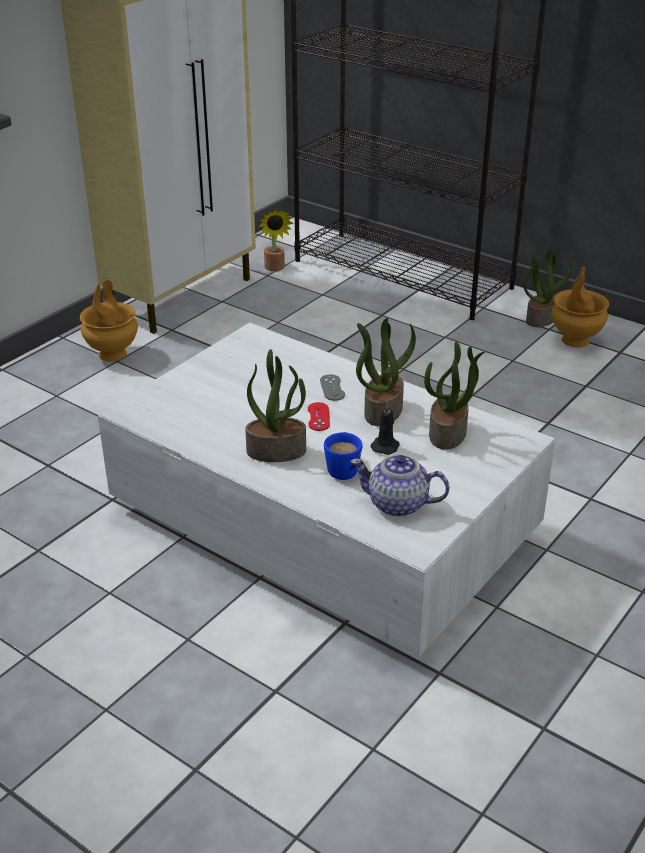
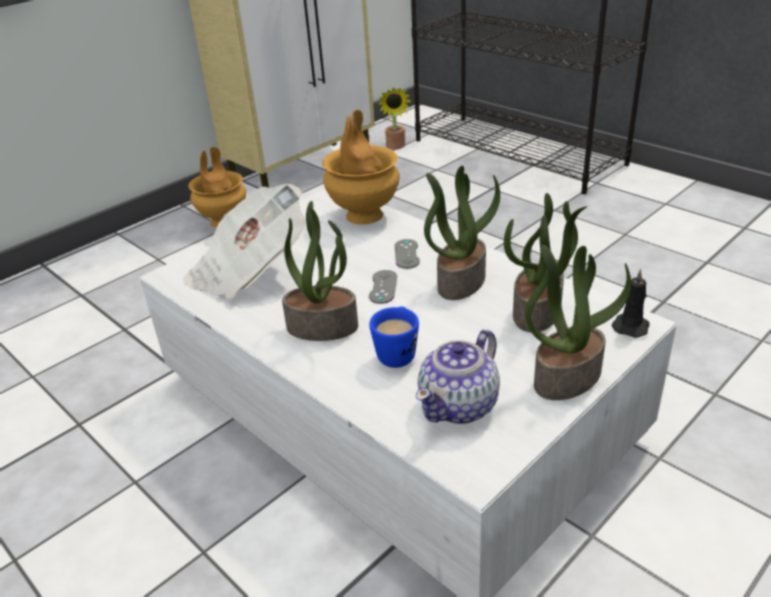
camera: 10 degrees right, 0 degrees up
red game controller [308,402,330,431] -> grey game controller [369,270,397,304]
teapot [350,454,450,517] -> teapot turned 75 degrees counterclockwise [416,329,500,424]
black candle [371,402,400,455] -> black candle moved to [612,269,649,338]
potted plant [523,249,572,327] -> potted plant moved to [525,245,631,400]
brown vase [551,267,609,347] -> brown vase moved to [322,110,400,225]
none -> newspaper [184,184,306,299]

